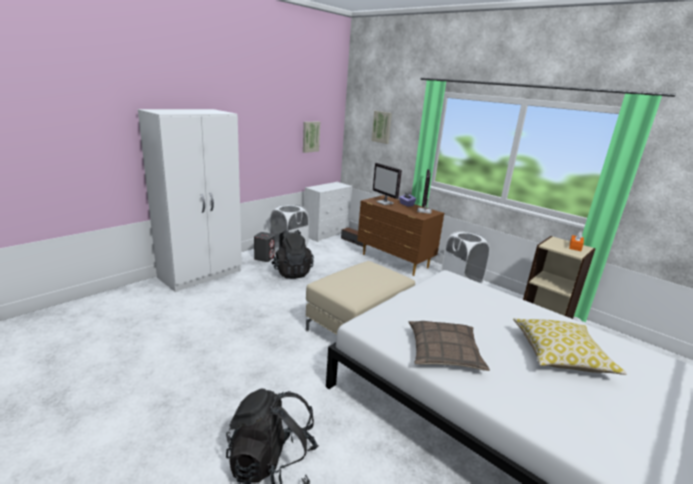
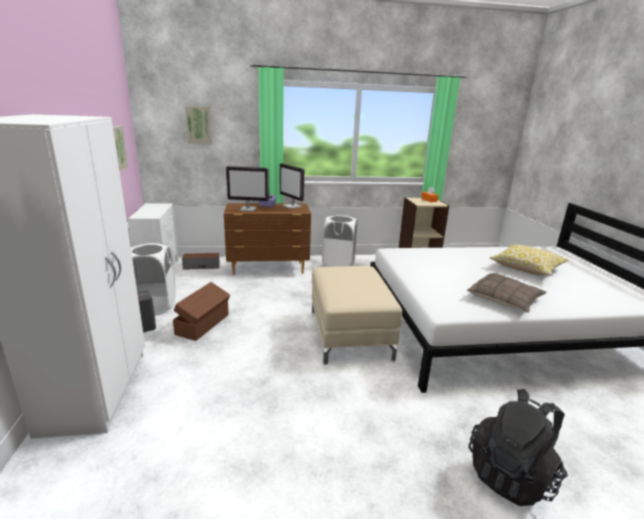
camera: 50 degrees left, 0 degrees up
black backpack [271,230,314,279] -> brown storage box [173,282,230,341]

